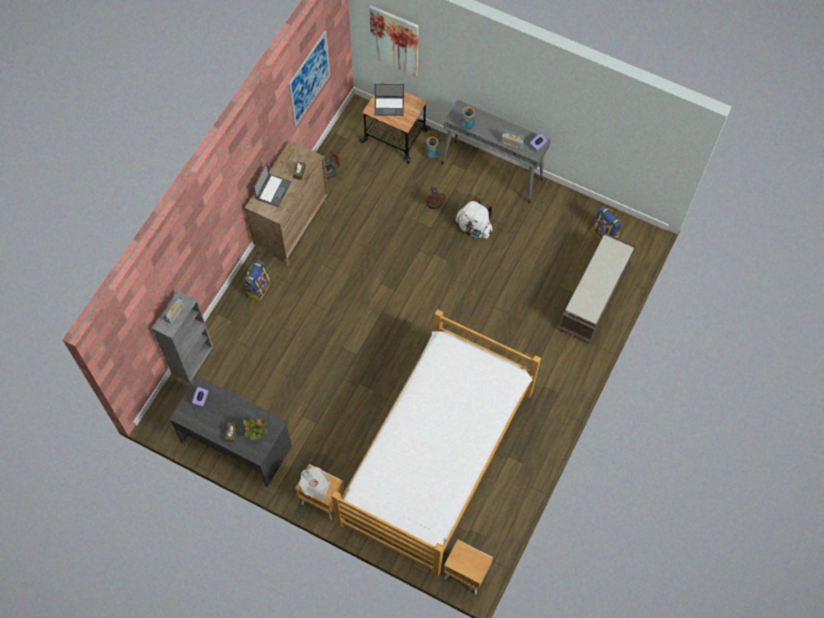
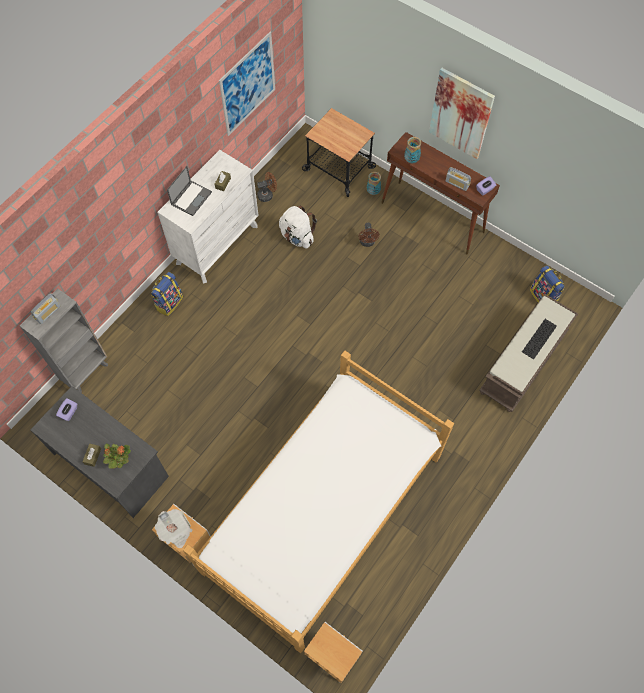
camera: 10 degrees right, 0 degrees up
brown dresser [245,141,328,266] -> white dresser [157,150,259,284]
picture [369,5,419,77] -> picture moved to [429,68,495,159]
laptop [374,84,404,116] -> none
grey console table [441,99,550,204] -> brown console table [381,132,500,255]
white backpack [456,199,493,239] -> white backpack moved to [279,205,317,248]
none -> keyboard [522,319,557,359]

